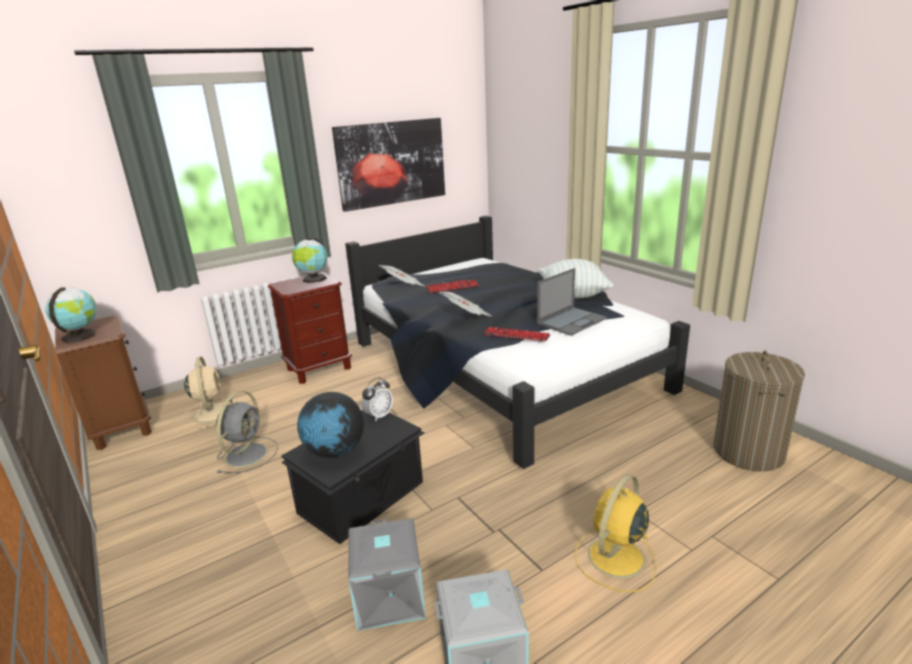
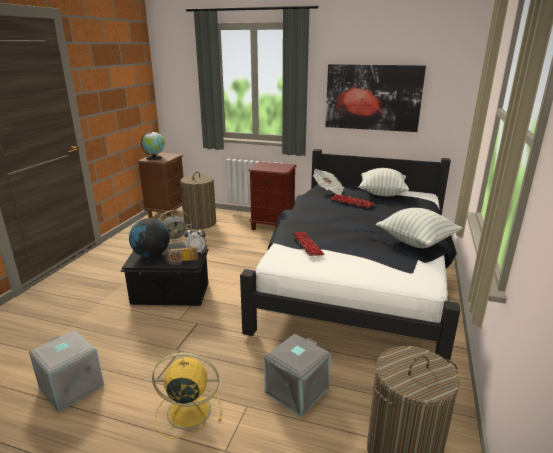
camera: 50 degrees right, 0 degrees up
beige fan [184,357,236,429] -> laundry basket [180,172,216,229]
globe [292,238,328,283] -> none
grey storage box [348,518,426,631] -> grey storage box moved to [264,334,331,417]
newspaper [439,291,492,316] -> none
laptop [537,268,607,336] -> none
none -> radio [165,247,198,265]
none -> pillow [359,168,409,196]

